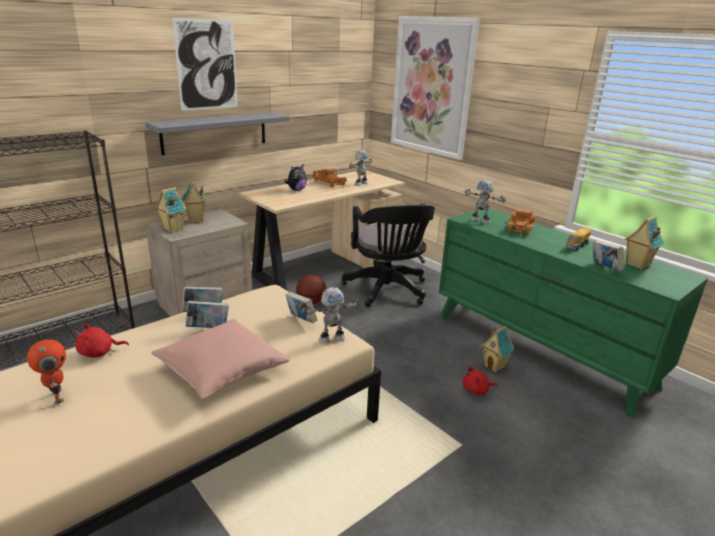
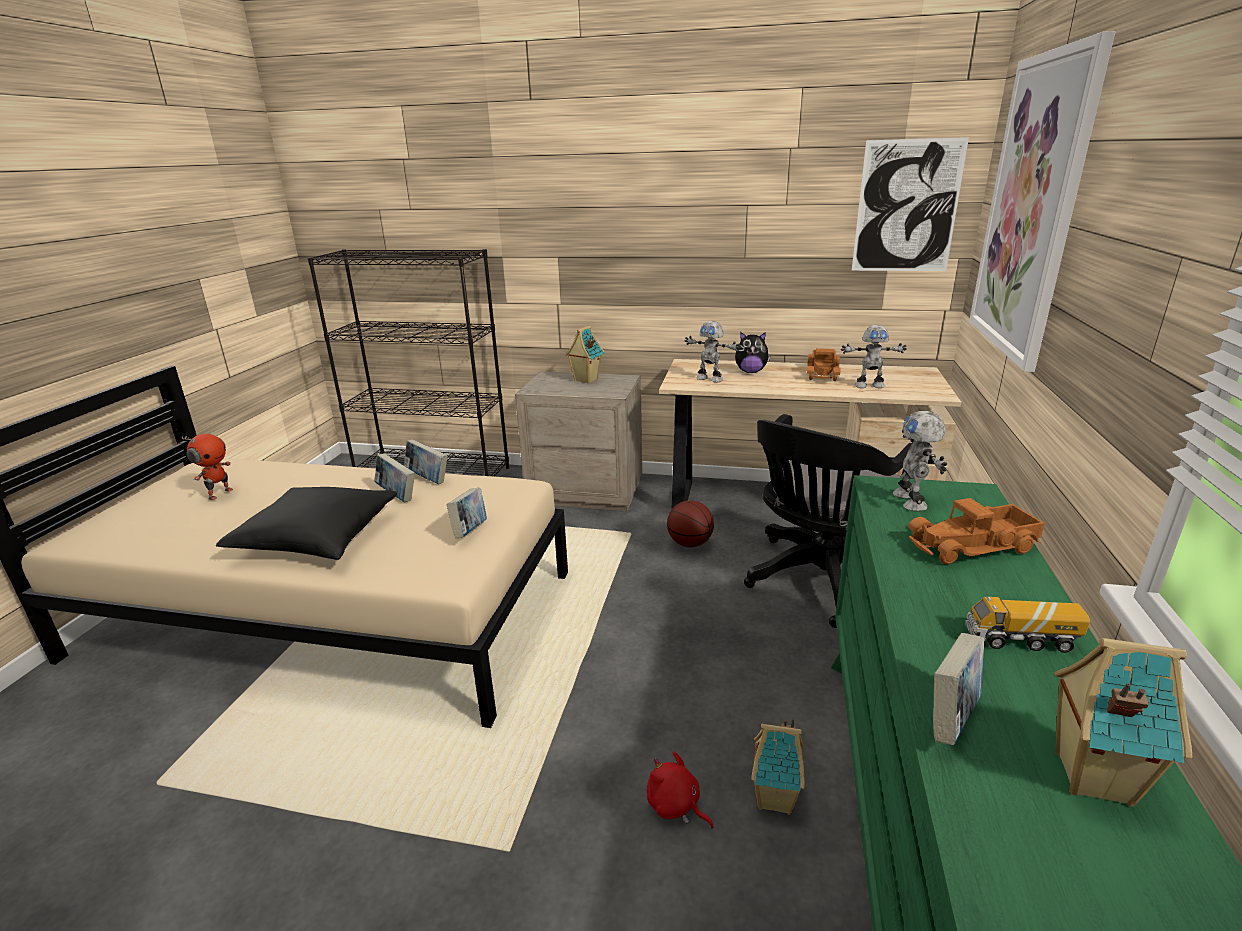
camera: 55 degrees right, 0 degrees up
red plush toy [74,323,129,358] -> none
grey shelf [145,112,290,155] -> none
pink pillow [151,319,290,399] -> black pillow [216,487,397,560]
toy house [155,187,187,233] -> none
picture [172,17,238,111] -> picture moved to [852,137,969,271]
toy robot [303,287,360,344] -> toy robot moved to [685,321,740,382]

